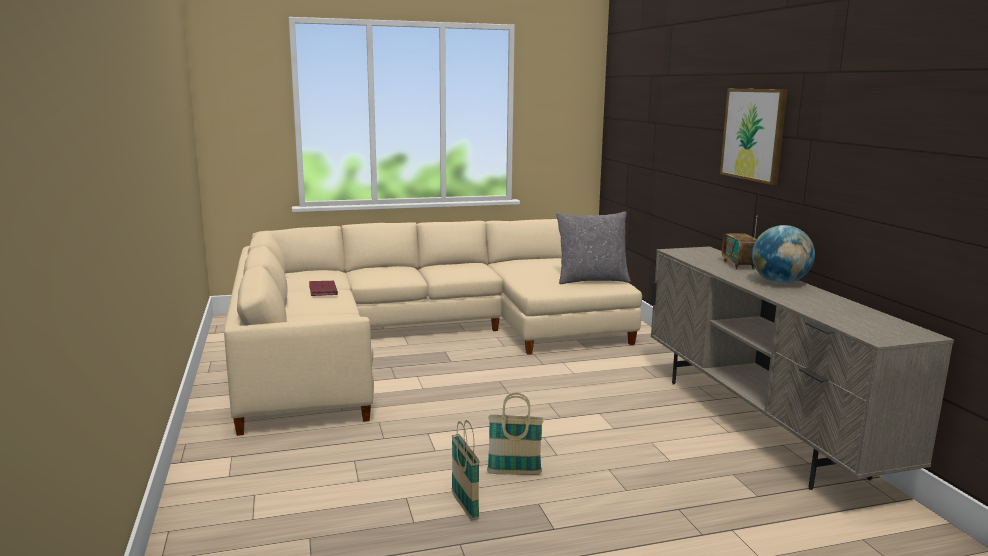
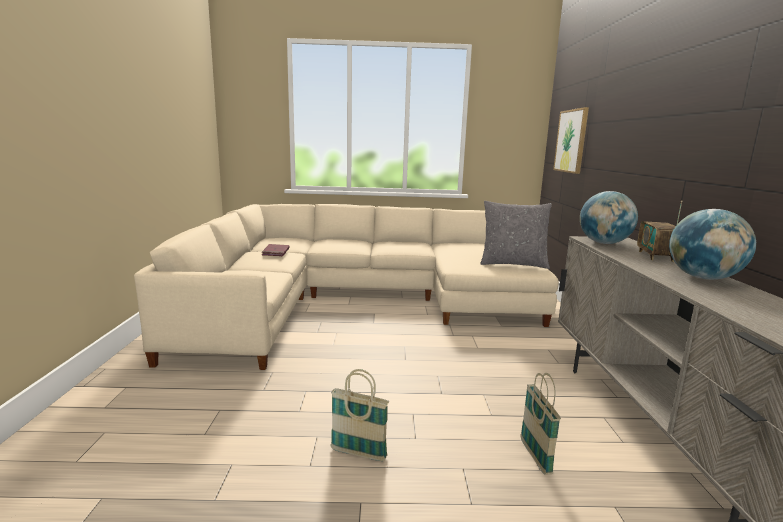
camera: 15 degrees right, 0 degrees up
basket [452,420,480,521] -> basket moved to [520,373,561,475]
picture [720,89,788,185] -> picture moved to [553,107,589,174]
none -> globe [580,191,638,244]

